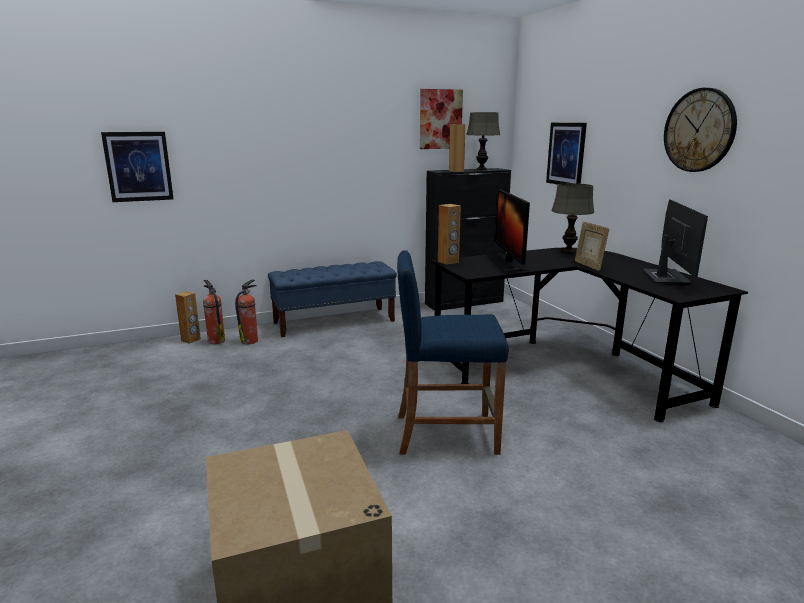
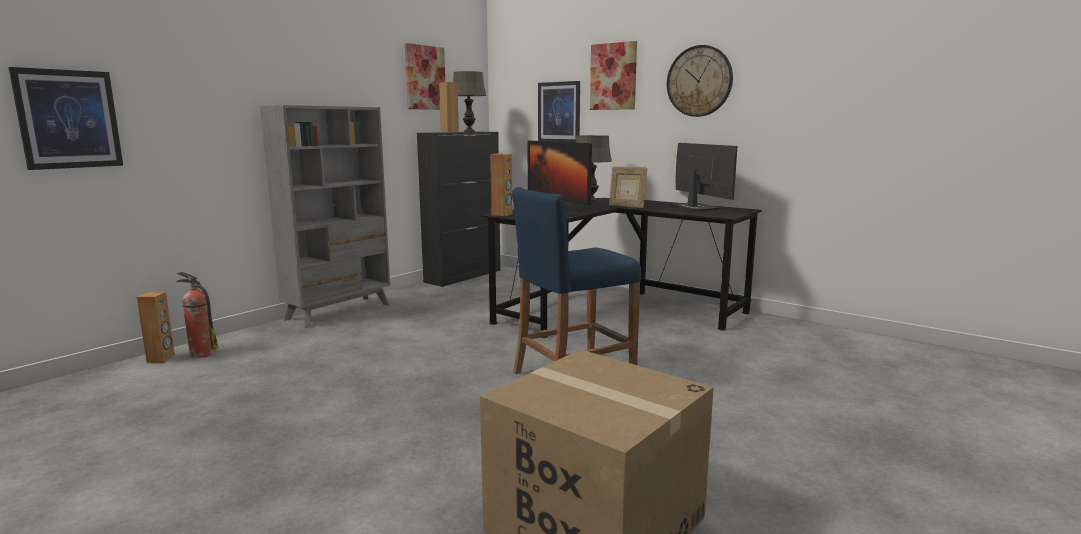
camera: 30 degrees left, 5 degrees down
fire extinguisher [235,279,258,344] -> none
blue bench [268,261,397,337] -> grey bookcase [260,105,390,328]
none -> picture [590,41,637,110]

